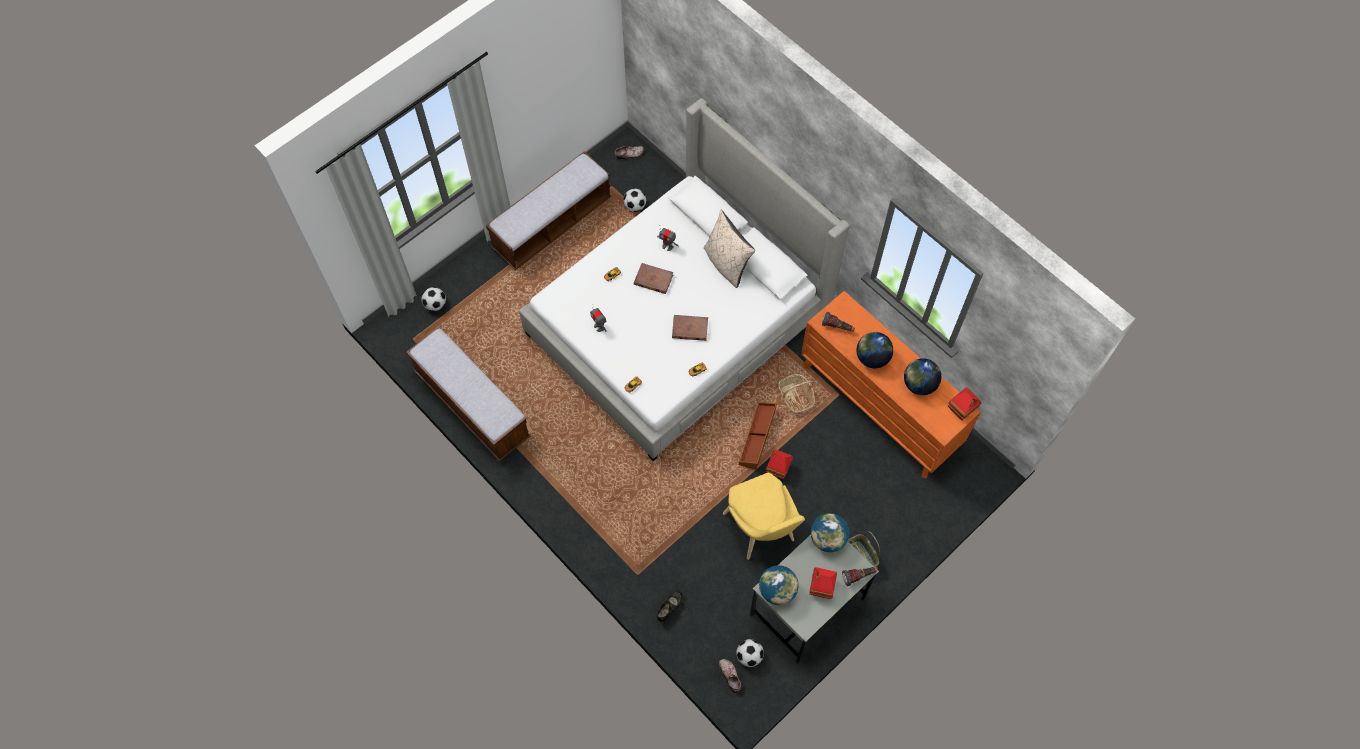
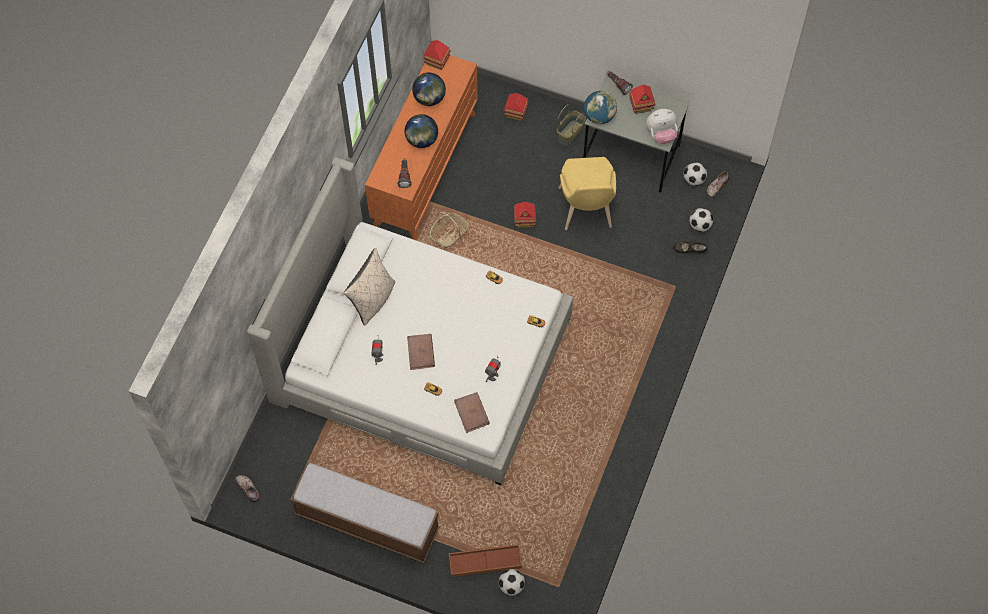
camera: 115 degrees left, 0 degrees up
bench [406,328,530,462] -> none
football [623,189,646,212] -> football moved to [690,208,713,232]
brown book [672,315,708,341] -> brown book moved to [454,392,490,433]
yellow chair [723,473,805,560] -> yellow chair turned 135 degrees clockwise [558,157,616,230]
brown storage box [739,402,777,470] -> brown storage box moved to [449,544,522,577]
globe [759,565,799,605] -> plush toy [646,109,678,144]
none -> toy house [504,93,529,121]

